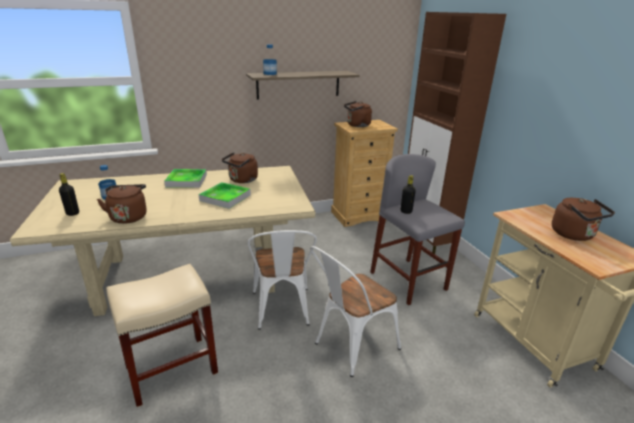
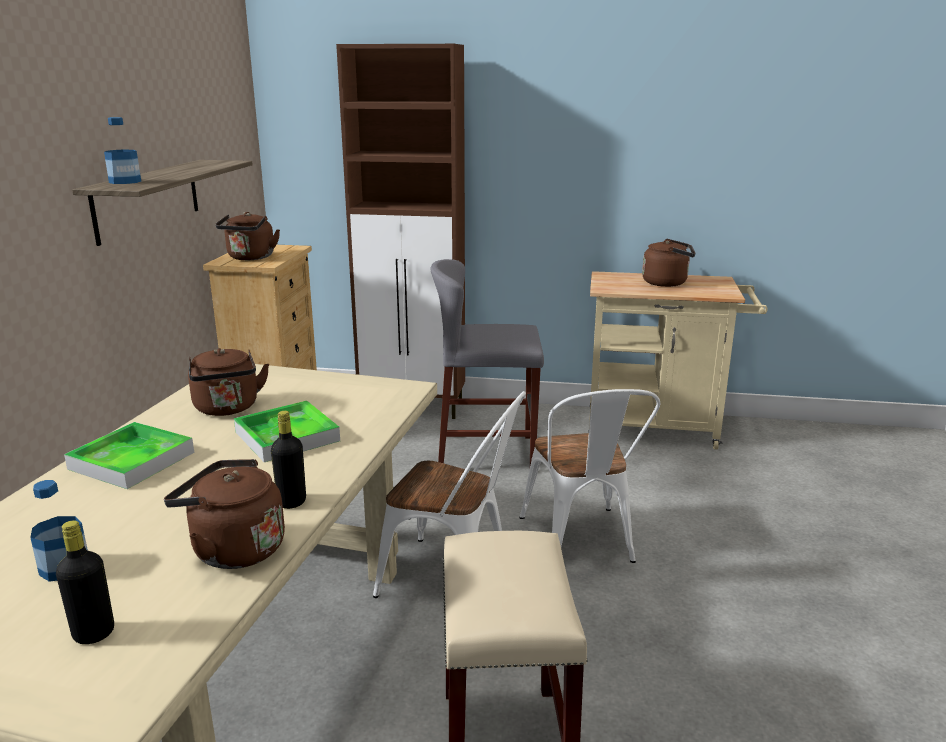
camera: 60 degrees left, 5 degrees down
black bottle [401,175,416,214] -> black bottle moved to [271,411,306,509]

